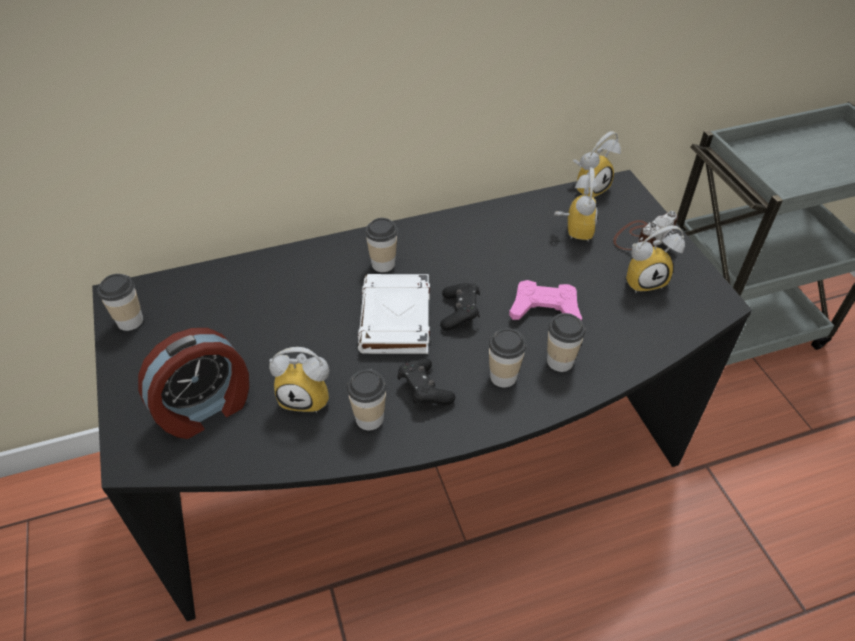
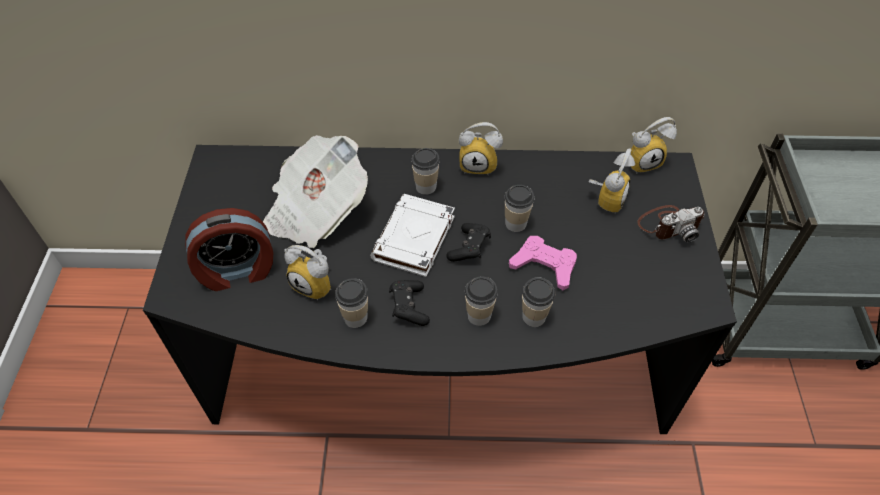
camera: 20 degrees right, 5 degrees up
cup [98,274,143,331] -> cup moved to [505,185,534,232]
alarm clock [626,225,685,293] -> alarm clock moved to [459,122,503,175]
none -> newspaper [263,135,368,248]

